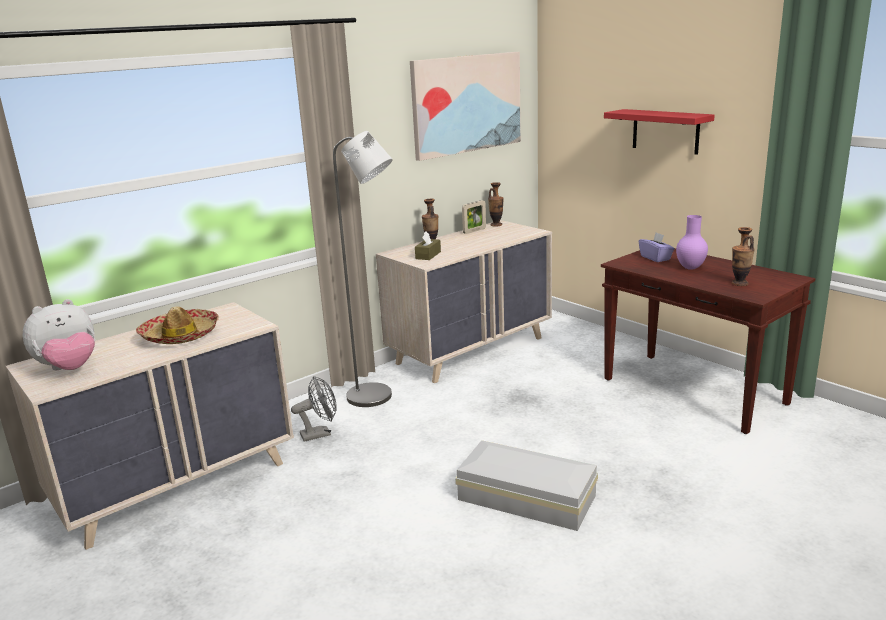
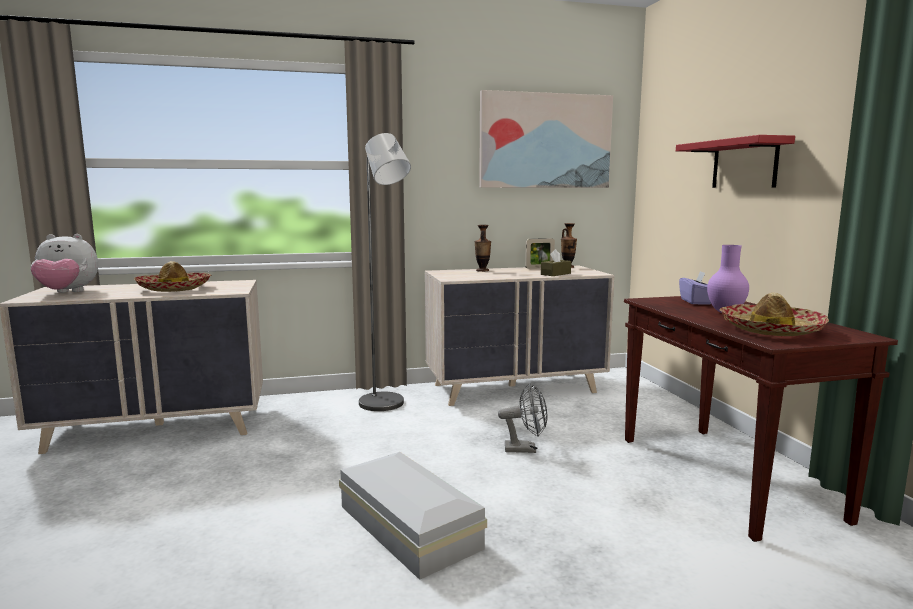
camera: 25 degrees right, 10 degrees down
grey fan [291,376,337,442] -> grey fan moved to [498,383,547,453]
brown tissue box [415,231,441,260] -> brown tissue box moved to [541,249,571,276]
vase [732,227,755,286] -> hat [720,293,829,336]

